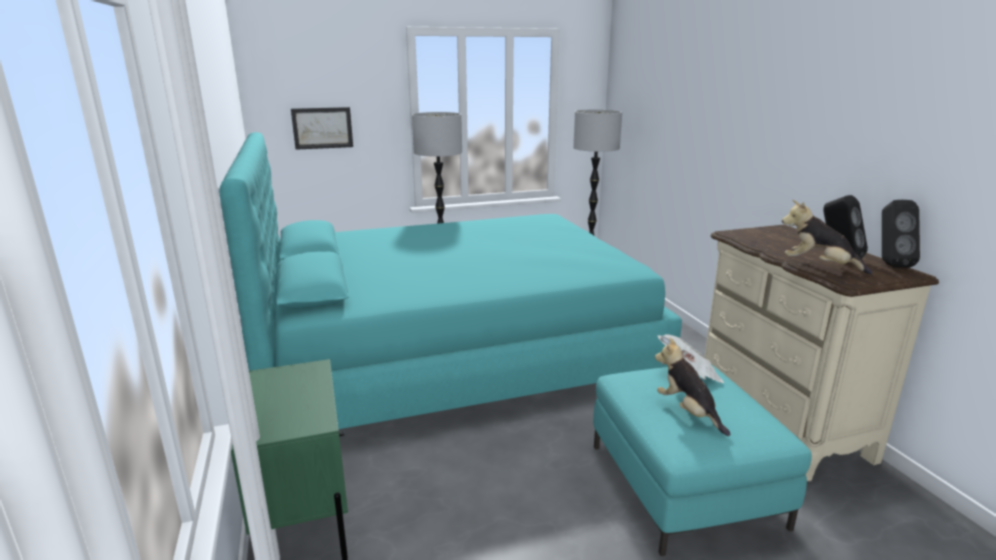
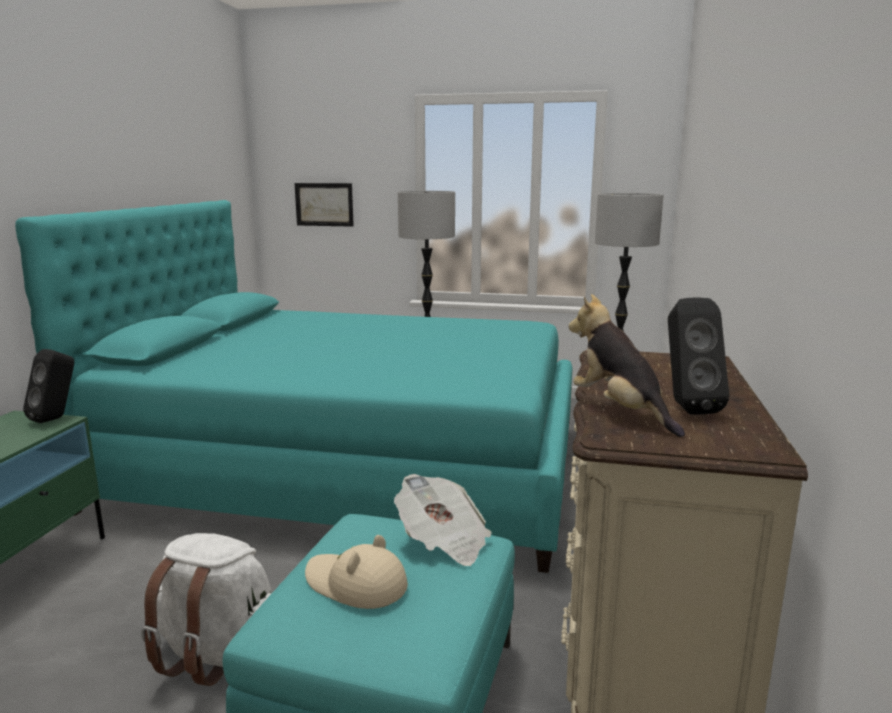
camera: 30 degrees right, 5 degrees down
plush toy [655,338,730,436] -> beige hat [305,535,408,609]
black speaker [882,200,920,268] -> black speaker moved to [23,349,74,423]
none -> white backpack [141,533,272,686]

